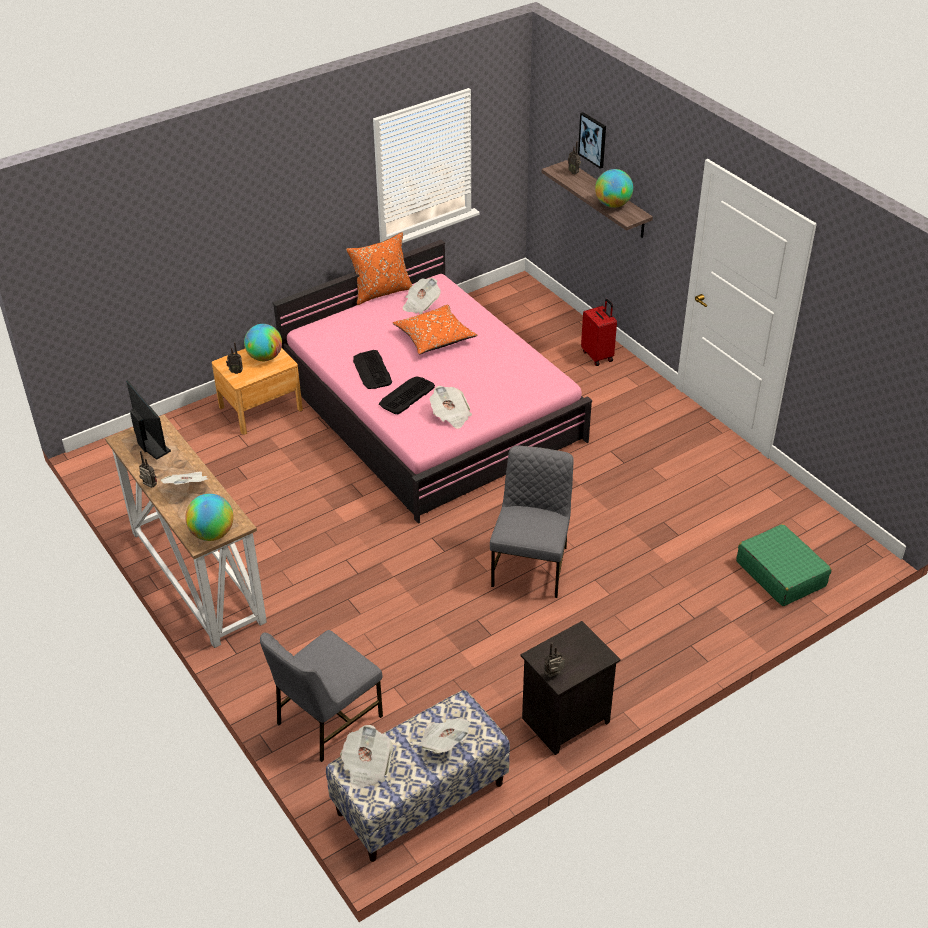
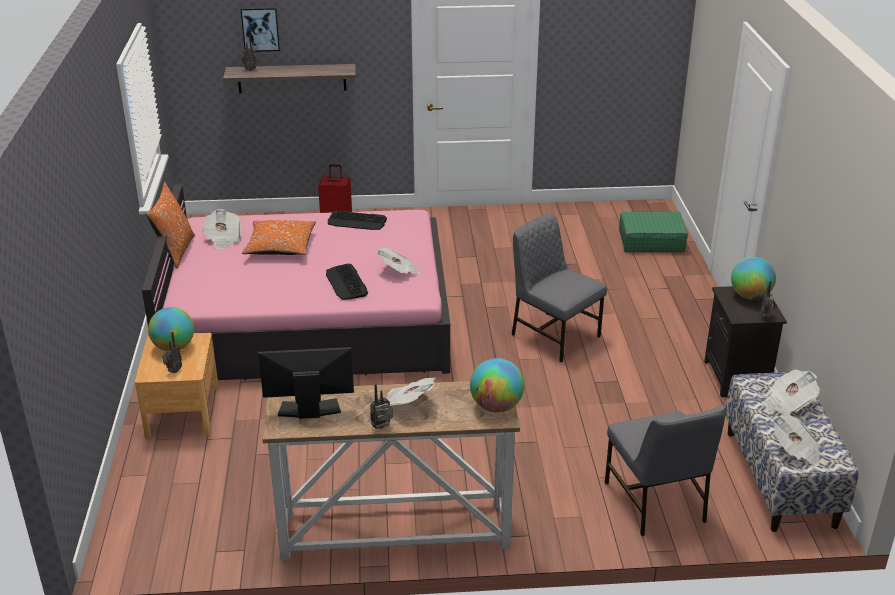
camera: 60 degrees left, 10 degrees down
keyboard [353,350,392,389] -> keyboard moved to [328,211,387,230]
globe [595,169,633,208] -> globe moved to [731,257,776,300]

